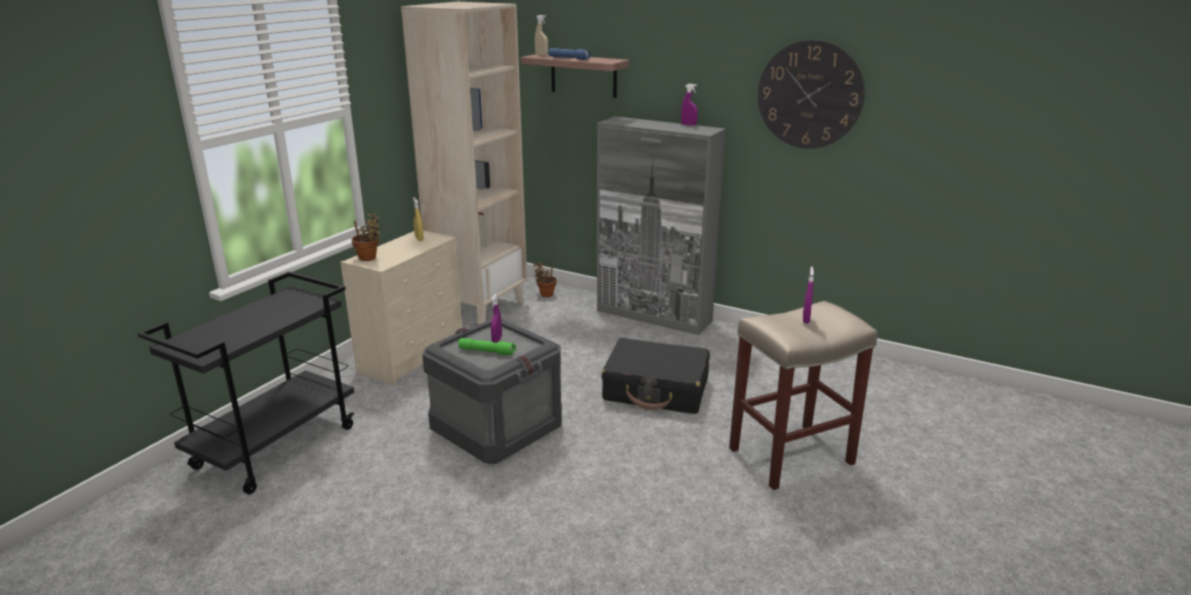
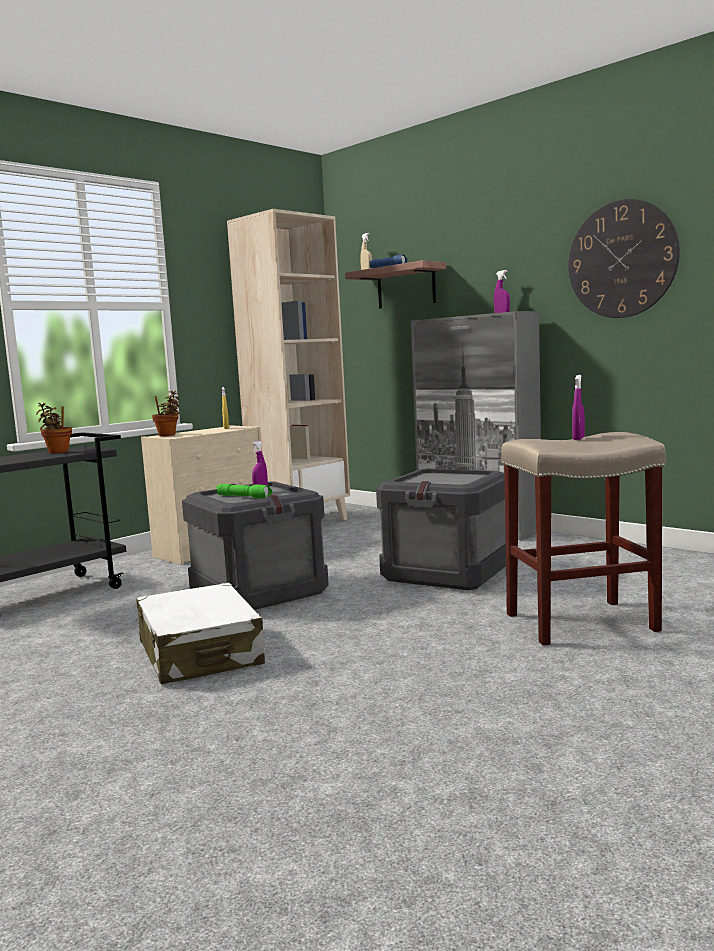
camera: 15 degrees right, 15 degrees down
potted plant [533,262,557,297] -> potted plant moved to [36,402,72,454]
black suitcase [601,338,710,414] -> crate [376,467,506,590]
none -> white suitcase [136,582,265,684]

